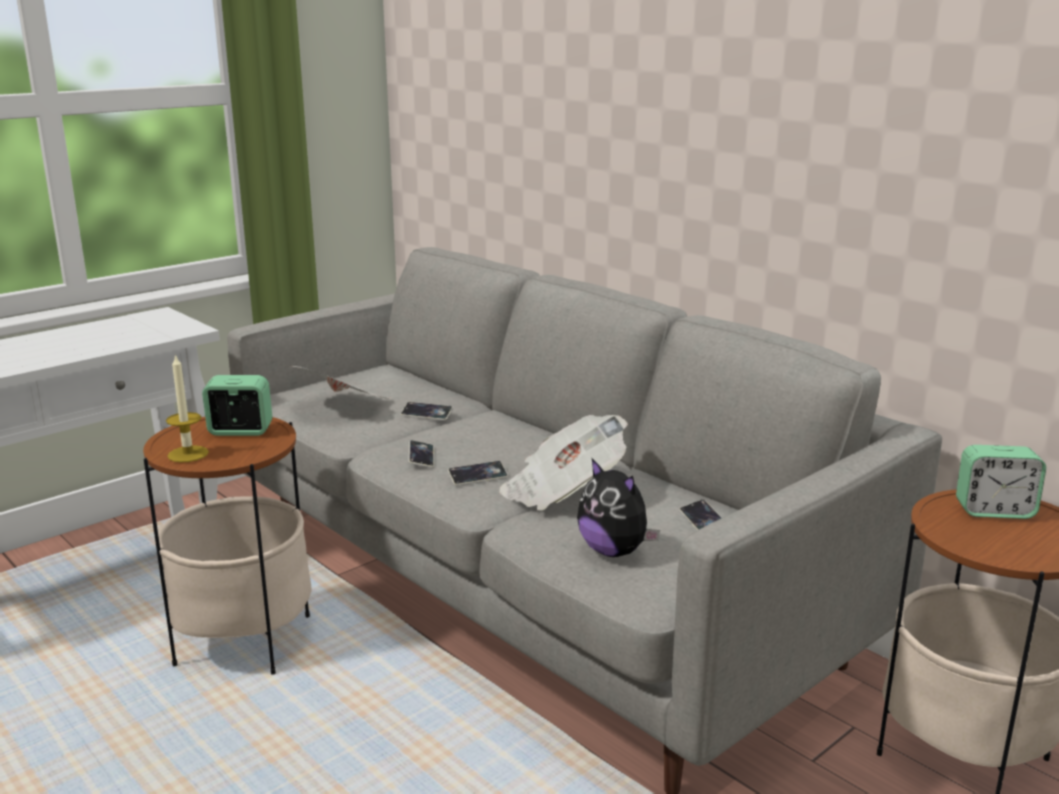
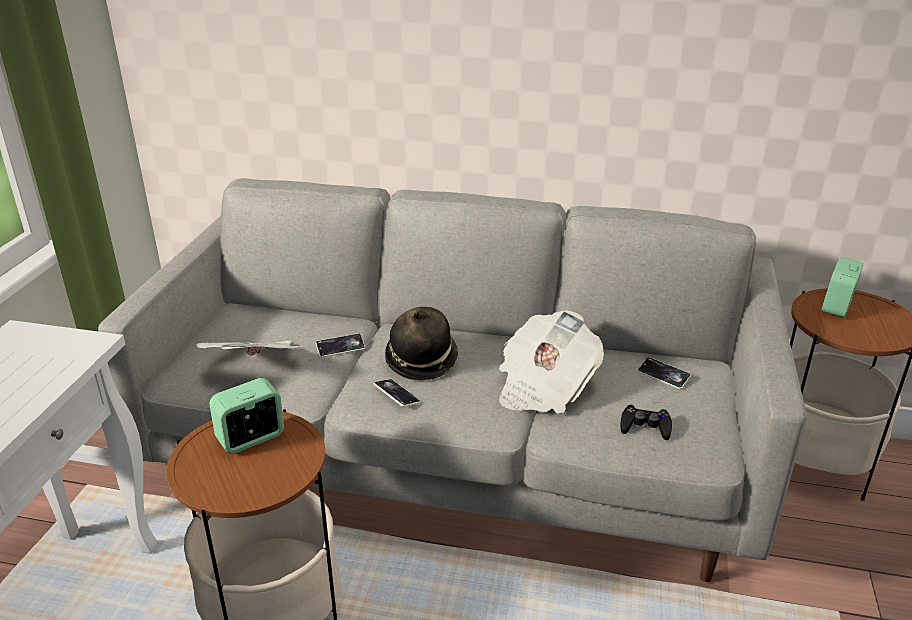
camera: 35 degrees left, 10 degrees up
candle [166,354,209,462] -> none
phone [448,461,508,486] -> none
plush toy [577,459,660,557] -> black game controller [621,404,672,440]
alarm clock [956,445,1046,519] -> alarm clock turned 150 degrees clockwise [821,257,864,317]
none -> hat [385,307,458,380]

